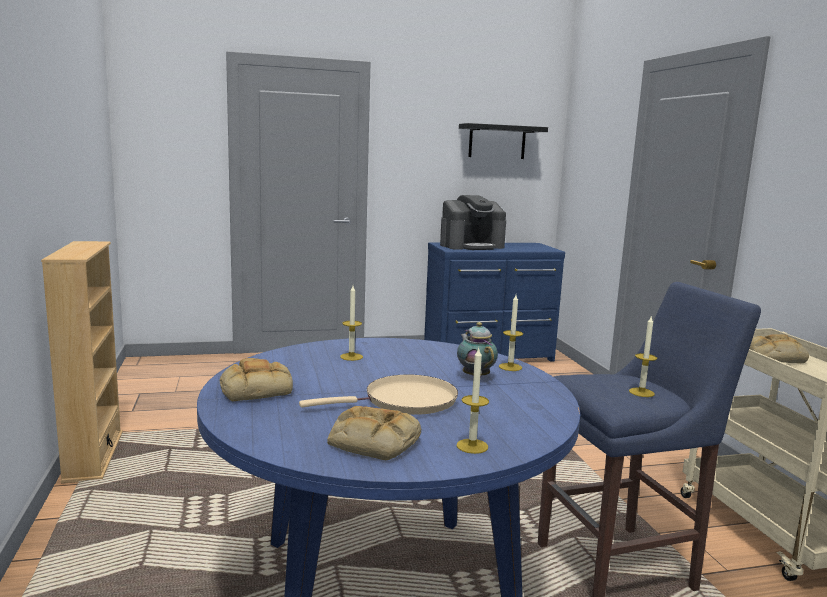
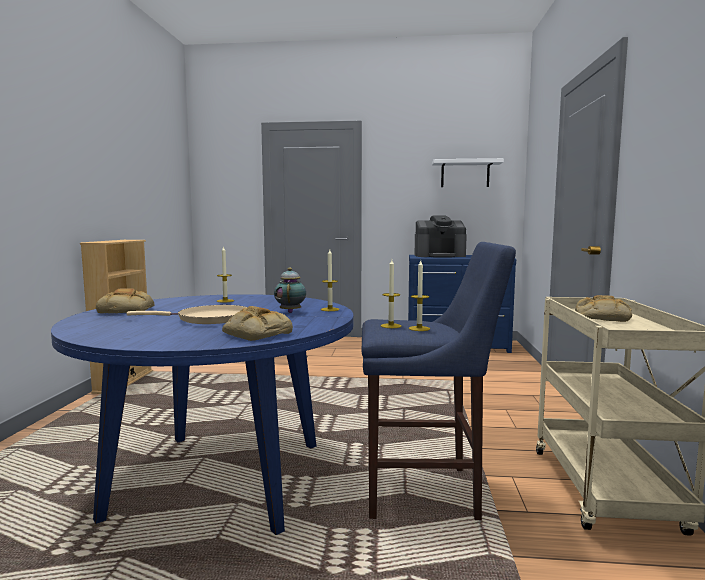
camera: 20 degrees right, 5 degrees down
bread [327,406,421,460] -> bread moved to [222,306,293,341]
candle [457,348,489,454] -> candle moved to [381,260,401,328]
black shelf [459,123,548,159] -> white shelf [432,158,504,187]

